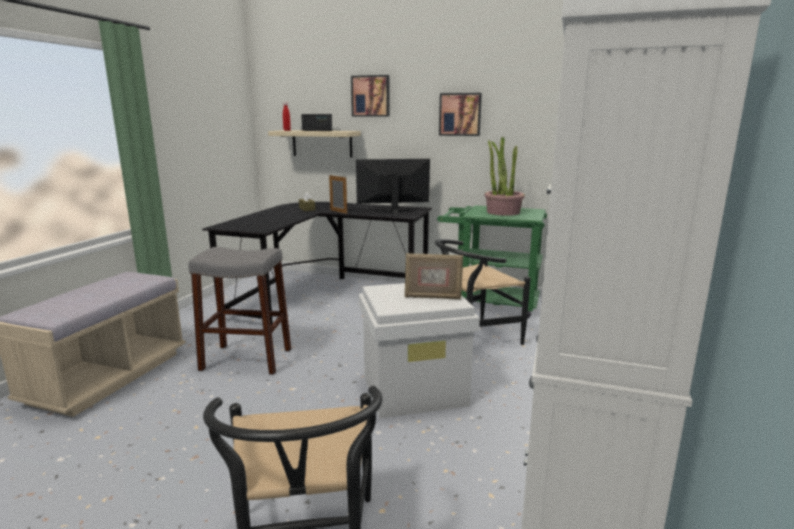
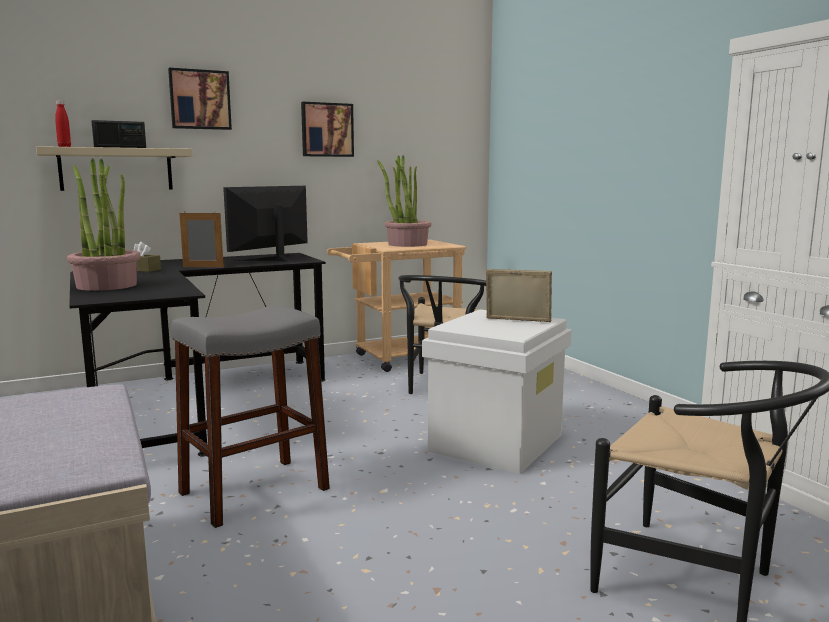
camera: 45 degrees left, 5 degrees down
picture frame [405,253,463,299] -> picture frame turned 120 degrees counterclockwise [486,269,552,322]
green cart [437,205,547,319] -> beige cart [327,240,466,372]
none -> potted plant [67,158,141,291]

